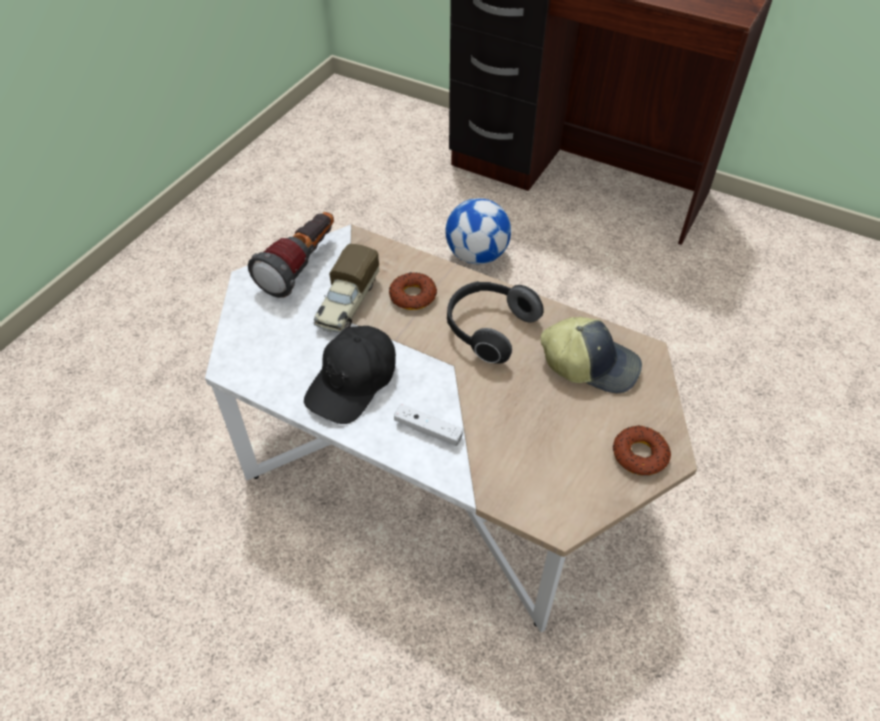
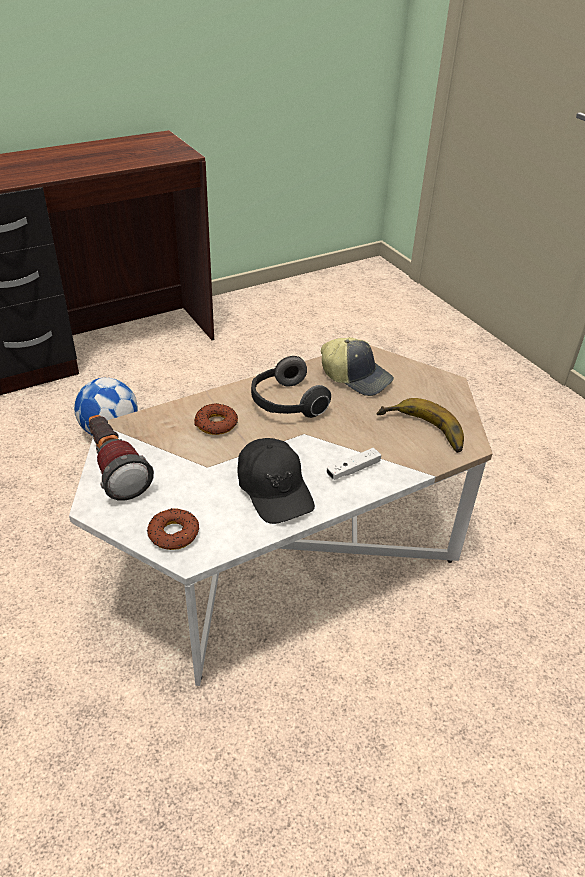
camera: 60 degrees left, 10 degrees down
toy truck [314,244,379,333] -> none
cap [541,317,642,393] -> cap turned 75 degrees clockwise [321,337,394,396]
donut [613,425,671,475] -> donut moved to [147,508,199,550]
none -> banana [376,398,464,453]

